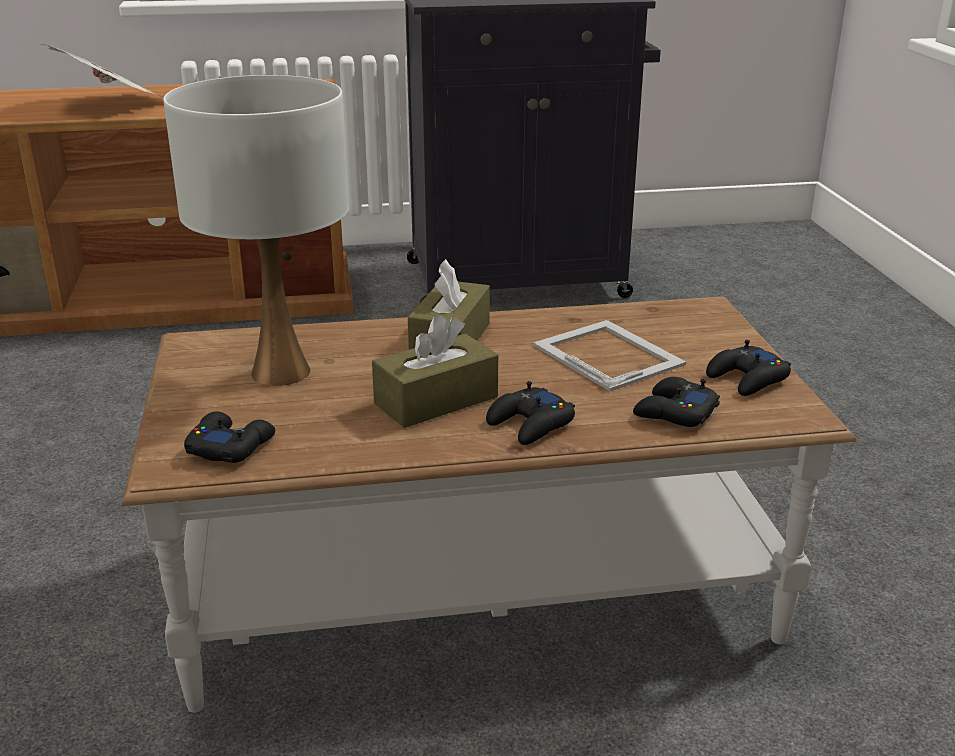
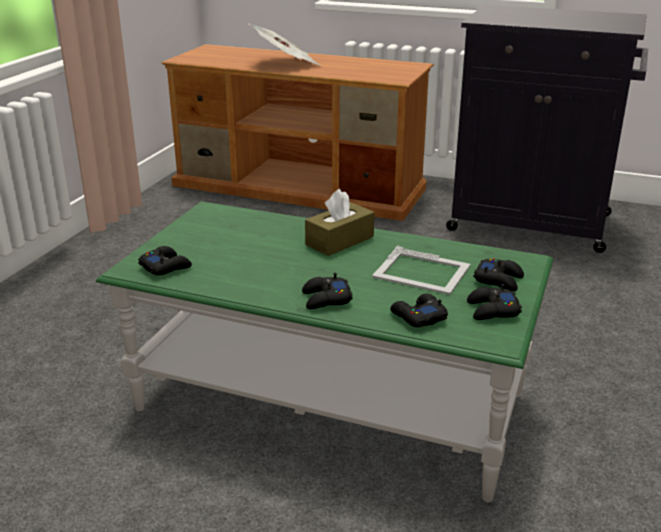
camera: 30 degrees right, 0 degrees up
brown coffee table [122,296,856,713] -> green coffee table [96,201,553,502]
white table lamp [163,75,349,386] -> none
brown tissue box [372,315,498,428] -> none
picture frame [533,320,686,391] -> picture frame turned 120 degrees clockwise [372,245,471,295]
none -> black game controller [473,259,524,291]

